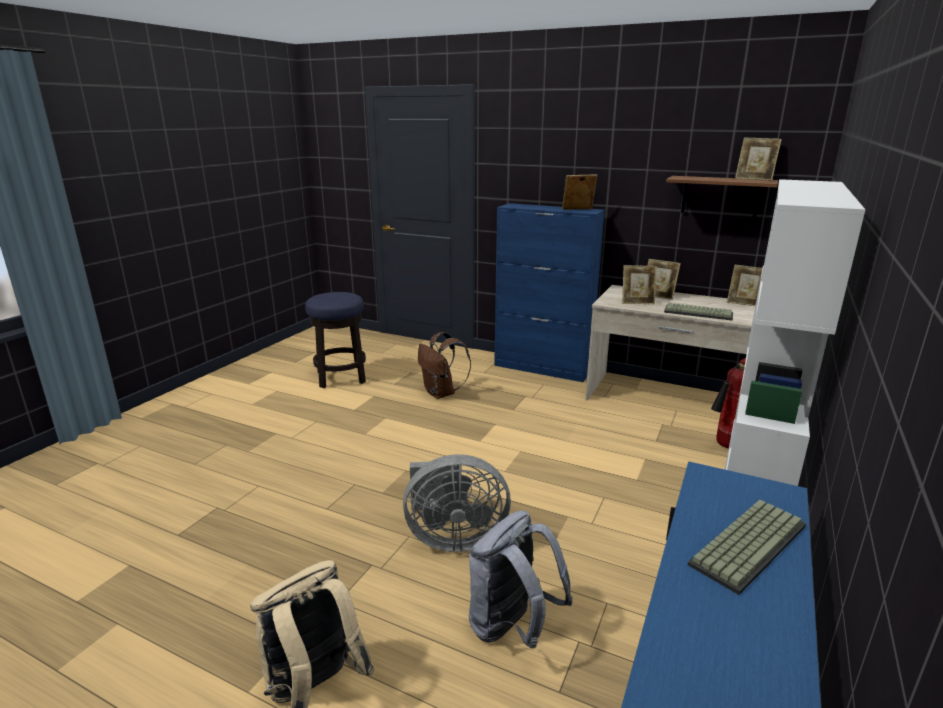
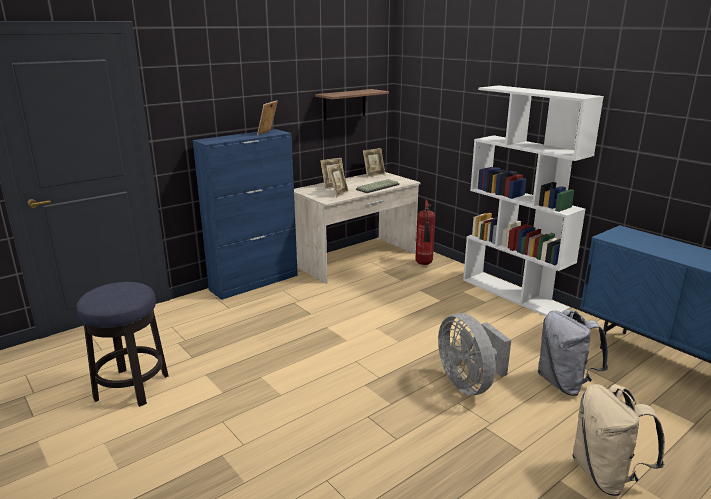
camera: 65 degrees left, 0 degrees up
grey fan [403,454,511,552] -> grey fan turned 135 degrees clockwise [438,313,511,395]
brown backpack [418,332,471,399] -> none
keyboard [688,500,806,595] -> none
picture frame [735,138,782,181] -> none

